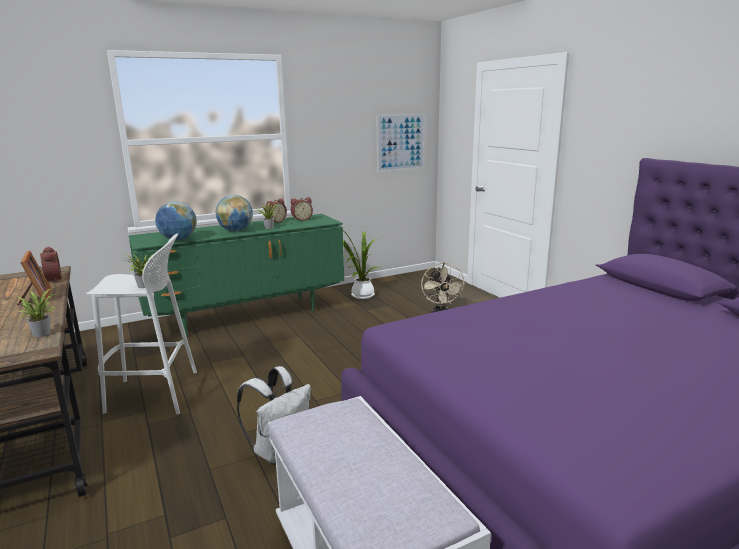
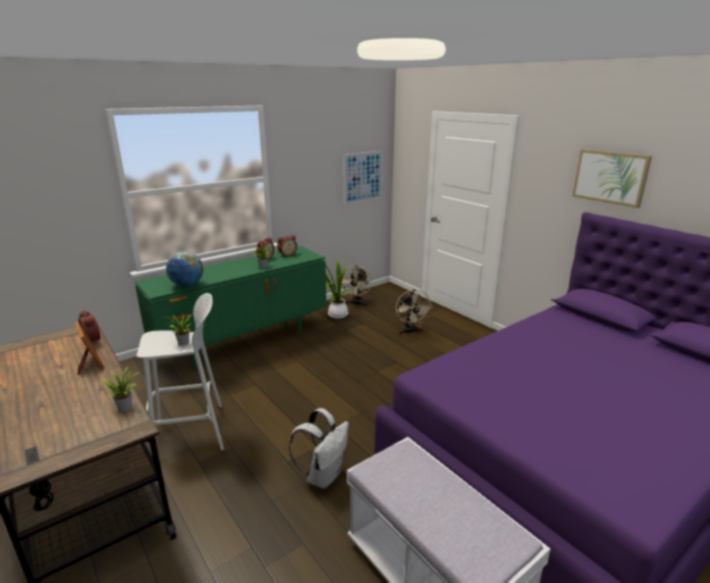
camera: 10 degrees left, 5 degrees up
globe [216,195,253,231] -> none
none -> beige fan [341,265,372,306]
none -> picture [572,149,652,208]

